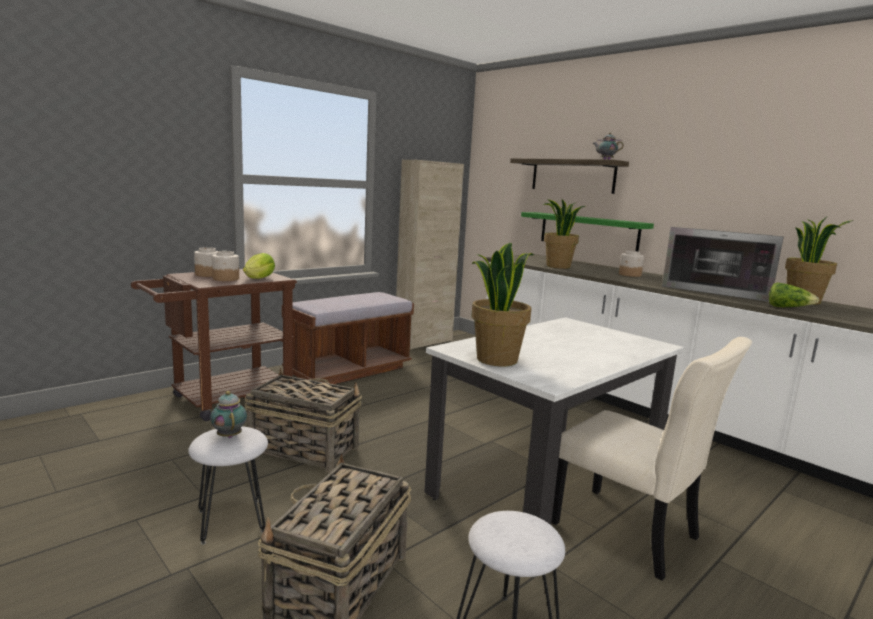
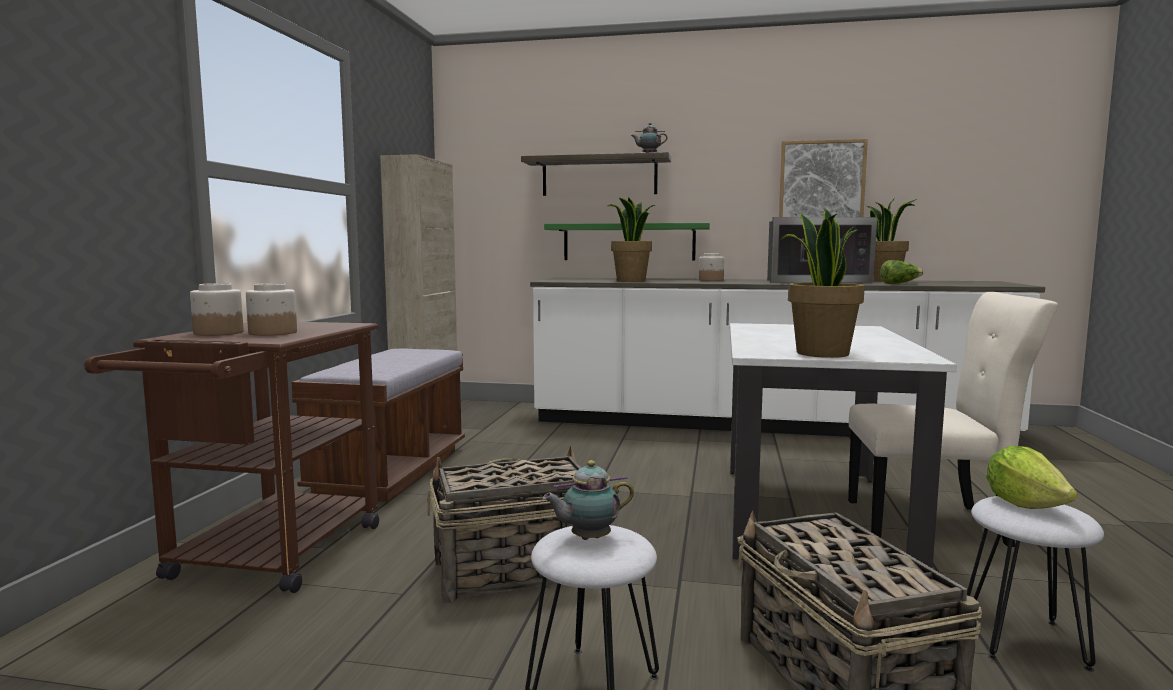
camera: 35 degrees left, 5 degrees down
teapot [210,391,247,438] -> teapot turned 45 degrees counterclockwise [543,460,634,540]
lettuce [243,253,275,279] -> lettuce moved to [986,446,1077,509]
none -> picture [779,139,868,217]

